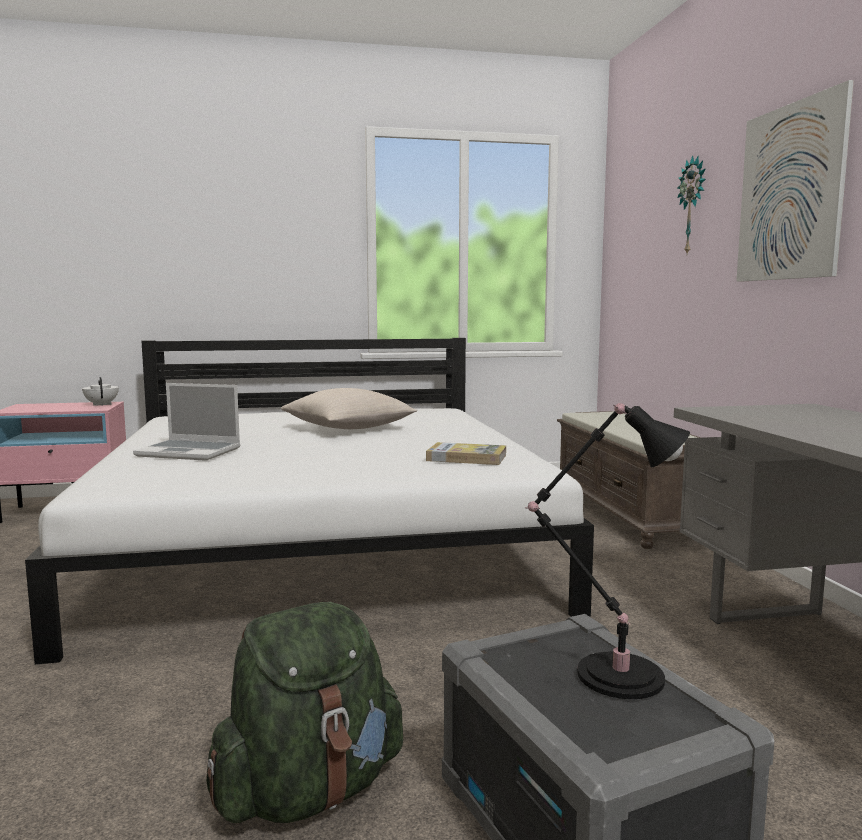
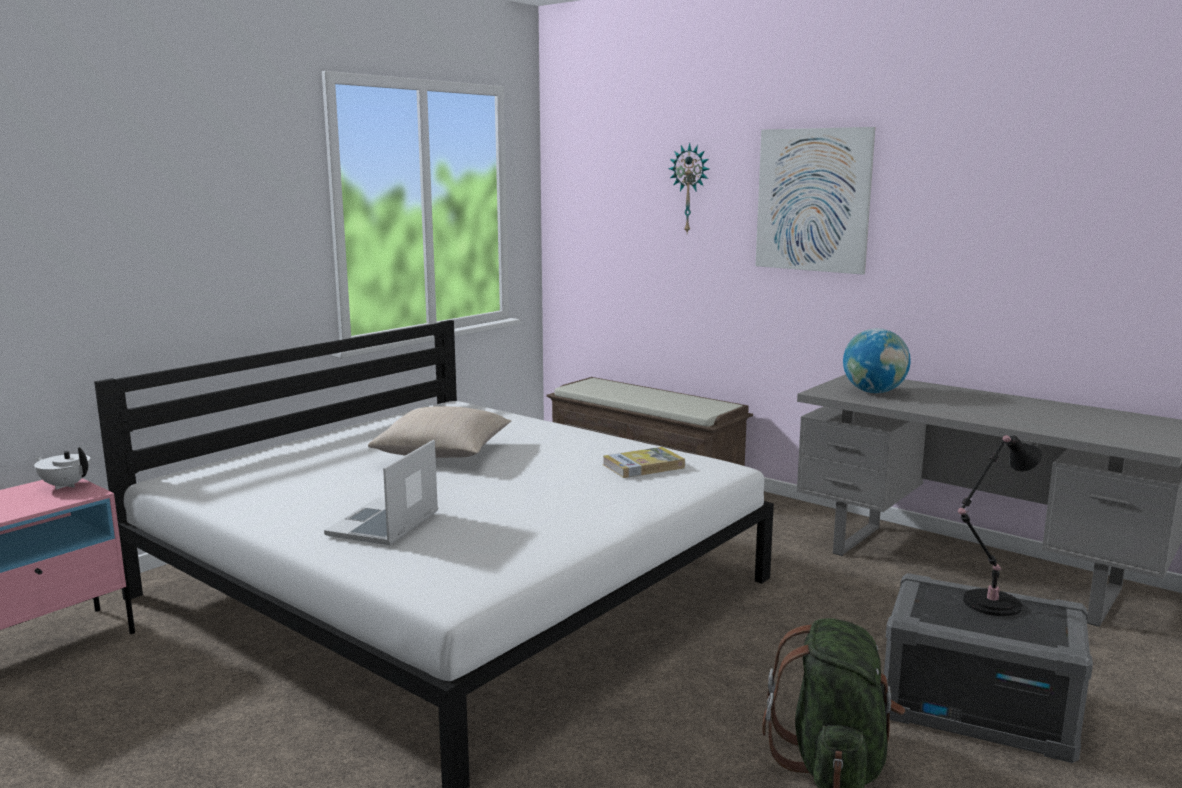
camera: 40 degrees left, 5 degrees up
laptop [133,383,240,461] -> laptop turned 135 degrees clockwise [324,440,438,545]
none -> globe [843,328,911,393]

